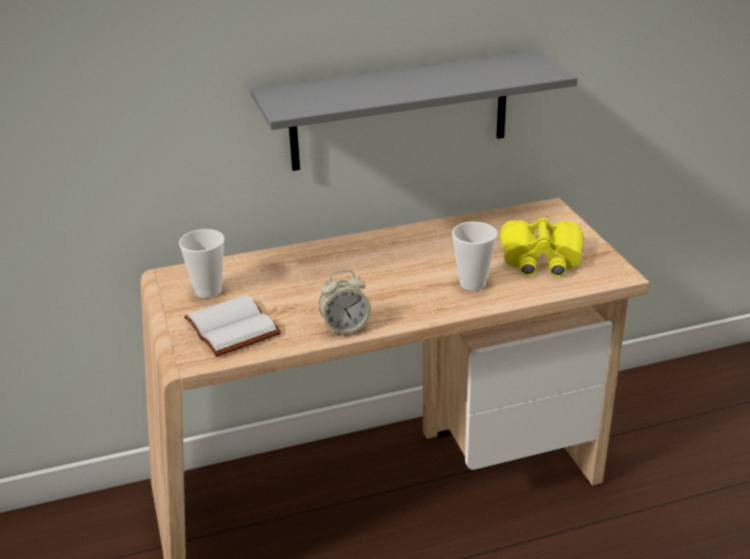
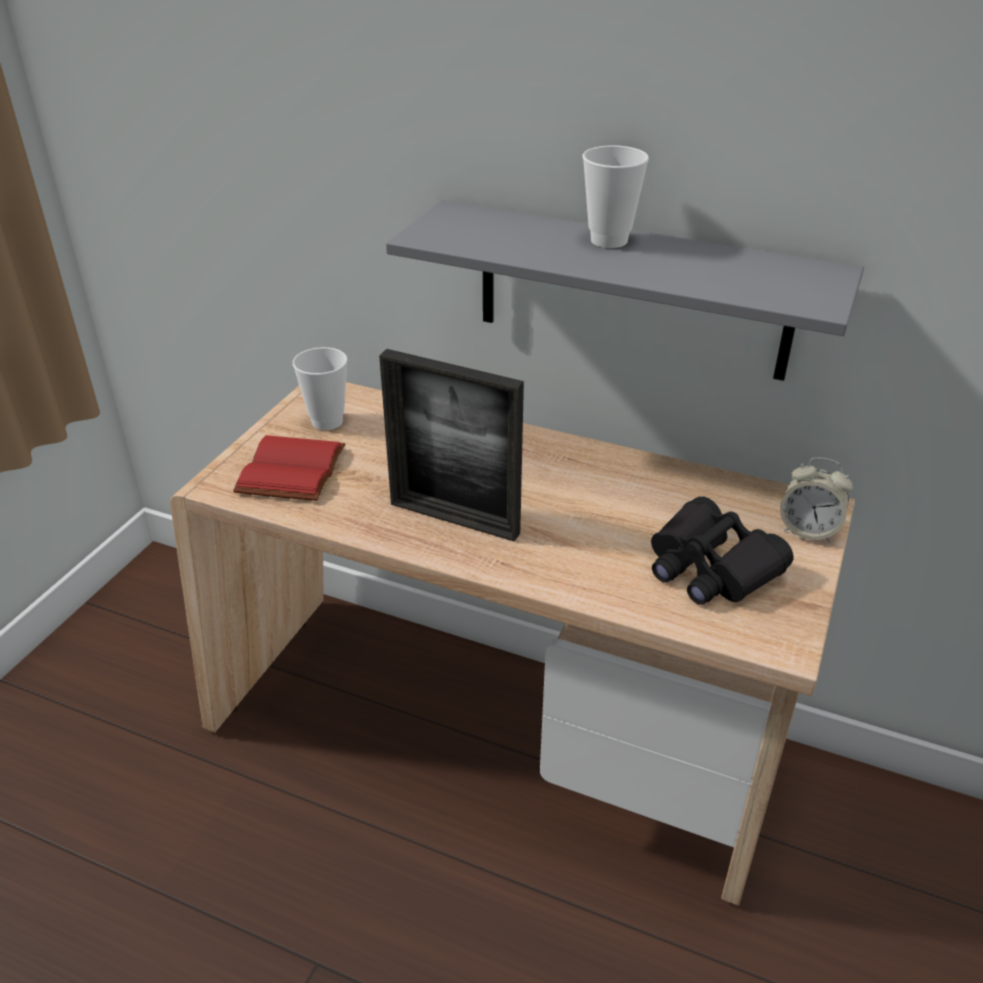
camera: 40 degrees right, 5 degrees up
white book [184,295,281,357] -> red book [233,435,345,501]
alarm clock [319,270,371,336] -> alarm clock moved to [780,458,853,542]
cup [452,222,497,291] -> cup moved to [582,145,649,248]
yellow binoculars [500,218,584,277] -> black binoculars [651,496,793,605]
none -> picture frame [379,349,524,542]

